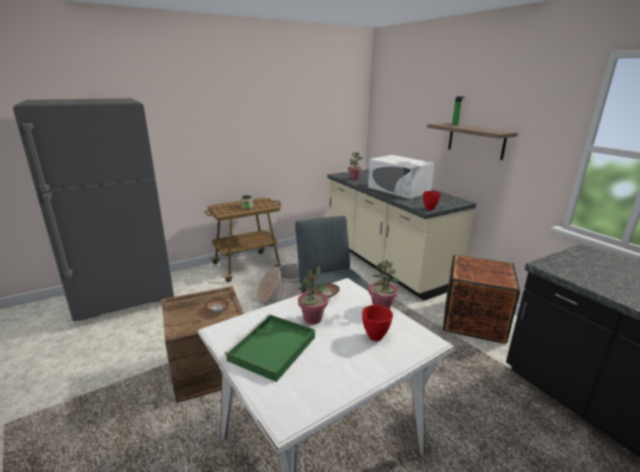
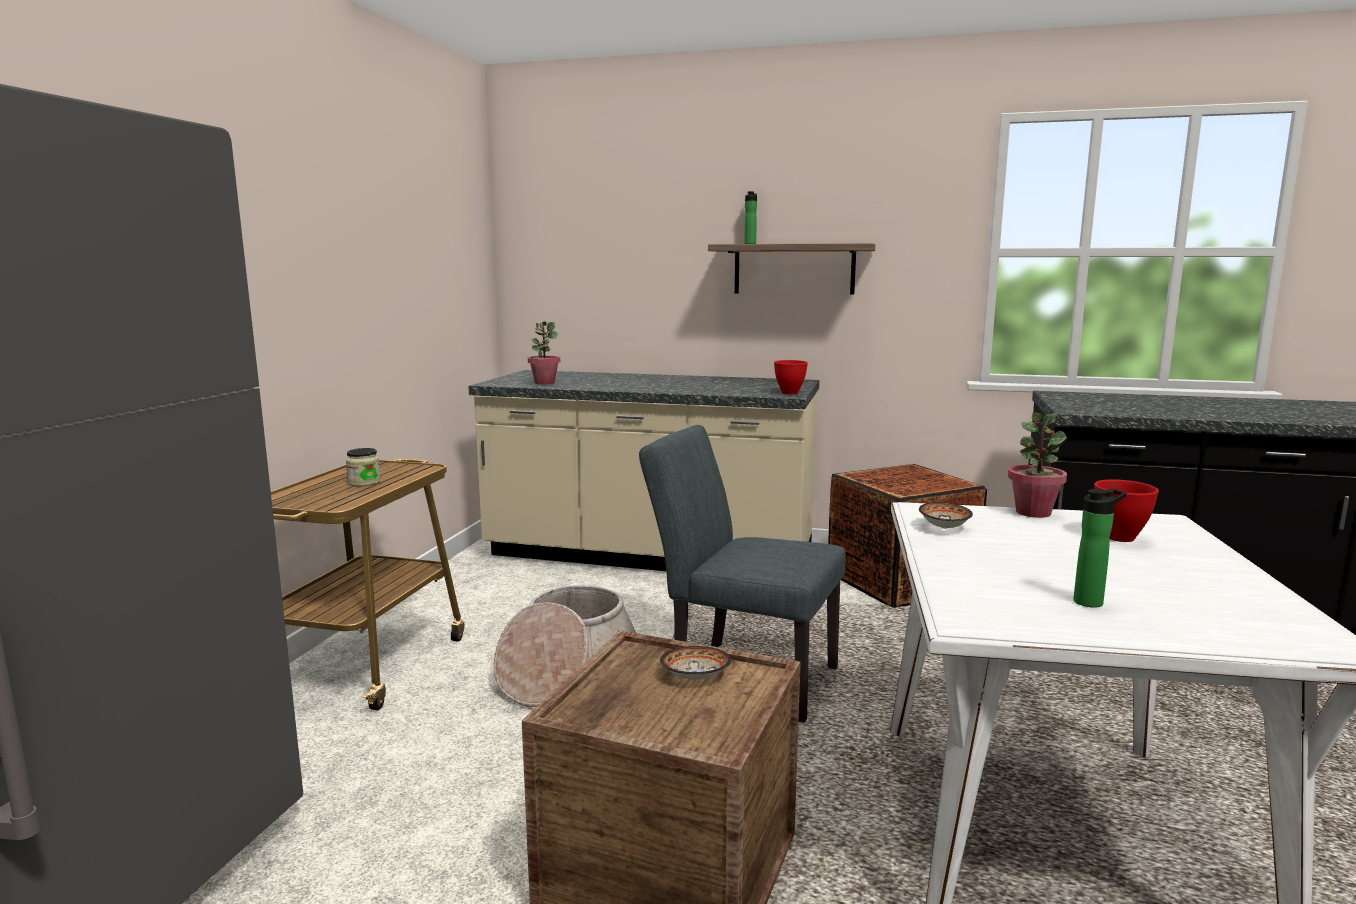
camera: 45 degrees left, 10 degrees down
green tray [224,314,315,382] -> bottle [1073,489,1127,608]
potted plant [298,266,328,324] -> none
white microwave [368,155,435,199] -> none

